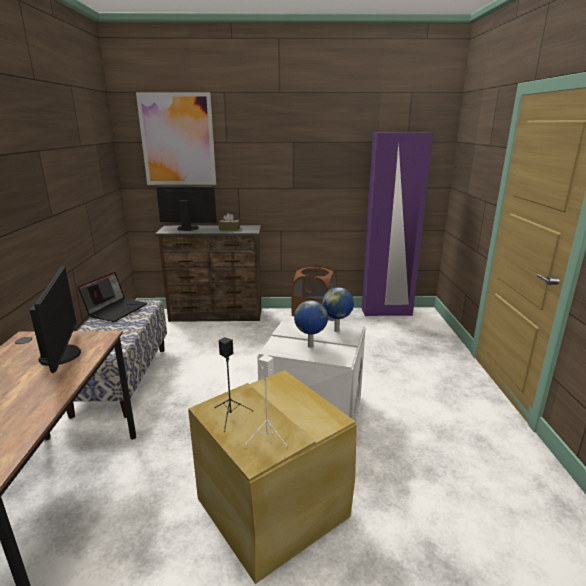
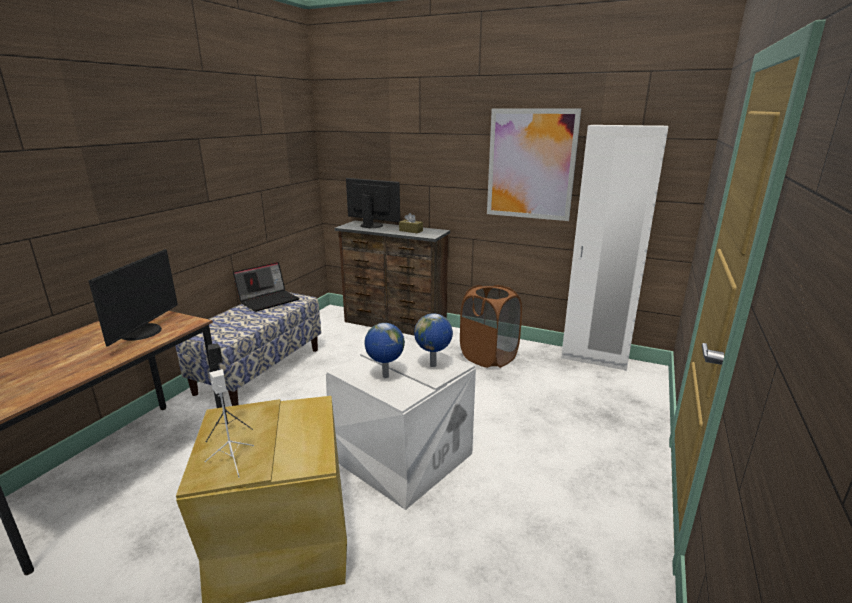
camera: 25 degrees right, 0 degrees up
picture [136,92,216,185] -> picture moved to [487,109,581,221]
purple wardrobe [362,133,433,316] -> white wardrobe [561,125,669,371]

